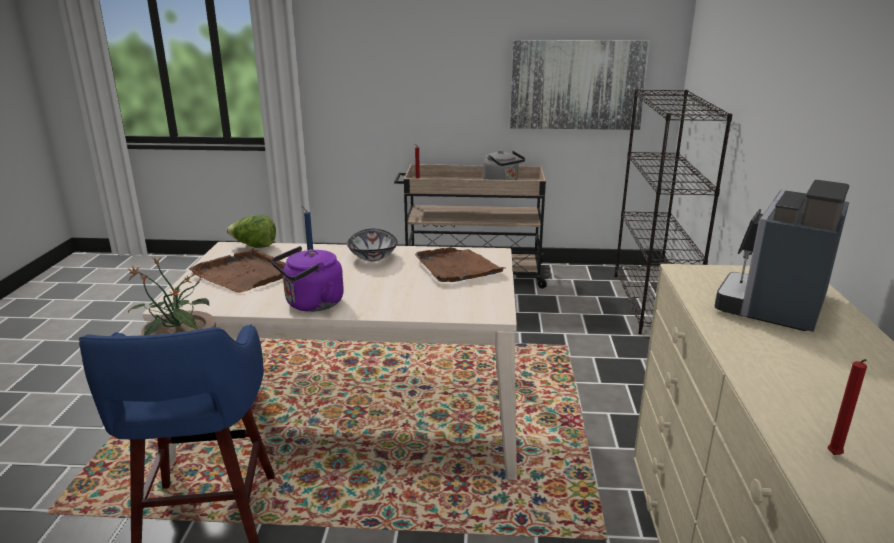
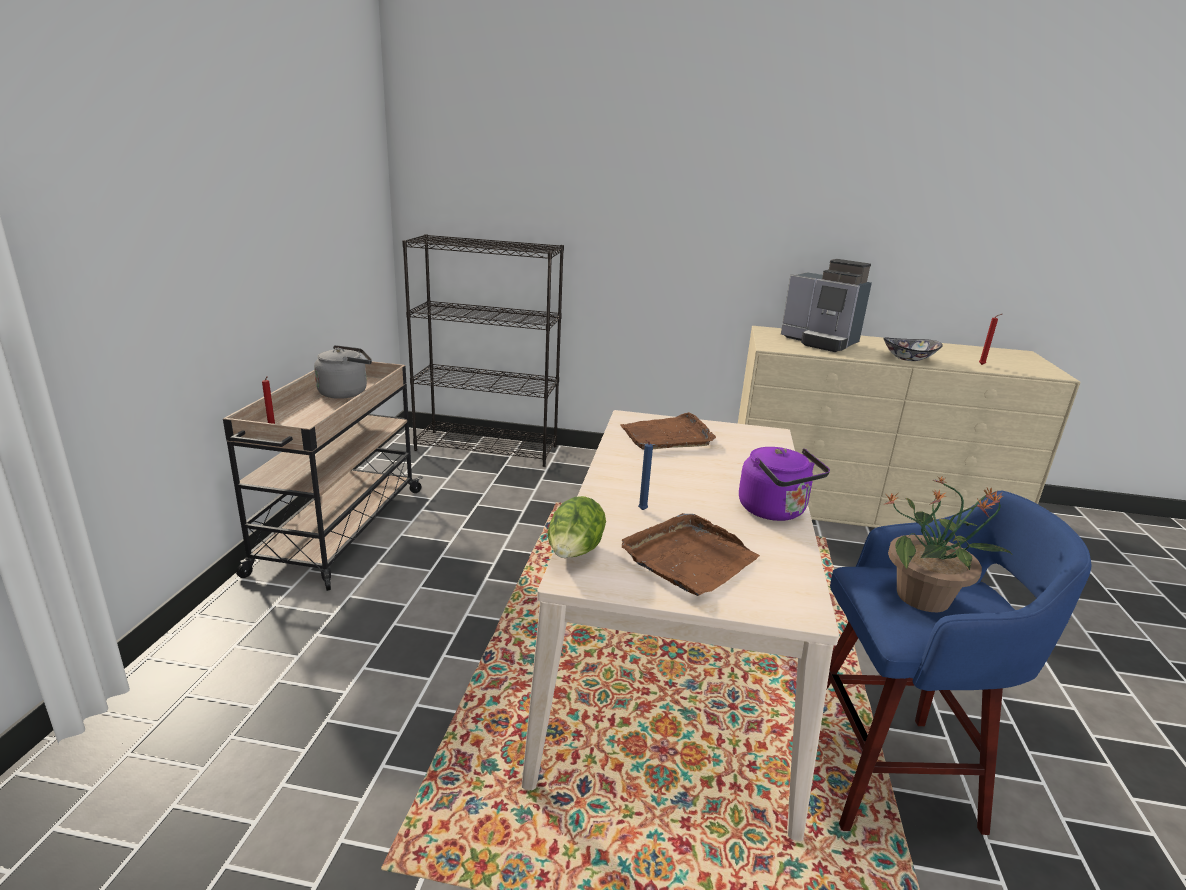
camera: 85 degrees left, 0 degrees up
bowl [347,229,398,261] -> bowl moved to [883,337,943,361]
picture [510,40,650,130] -> none

